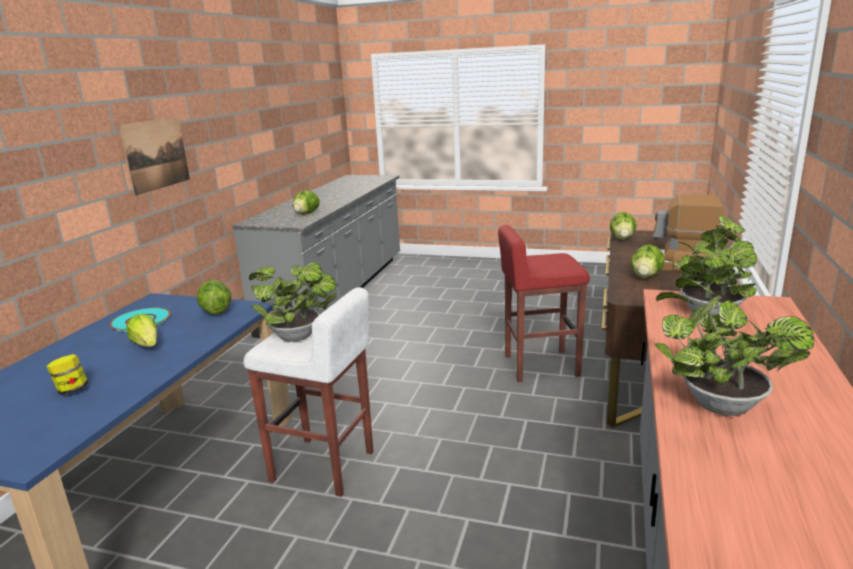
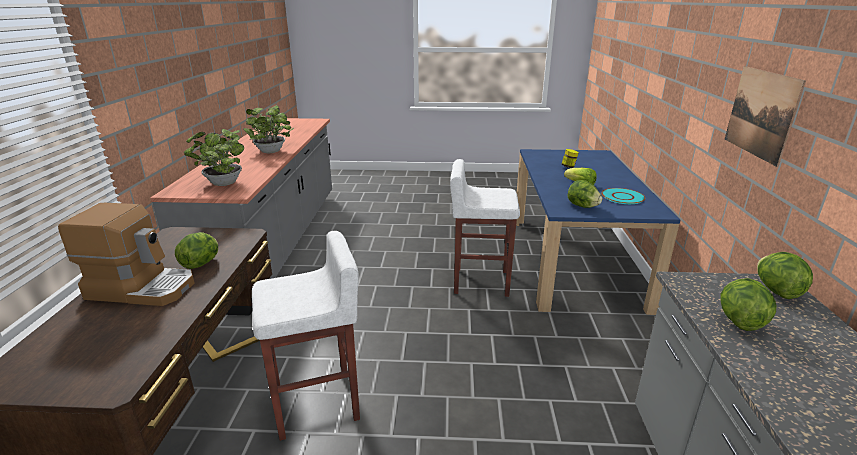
camera: 165 degrees right, 5 degrees up
potted plant [249,262,337,342] -> none
red stool [498,225,590,382] -> white stool [252,231,360,441]
lettuce [610,212,637,240] -> lettuce moved to [757,252,813,299]

